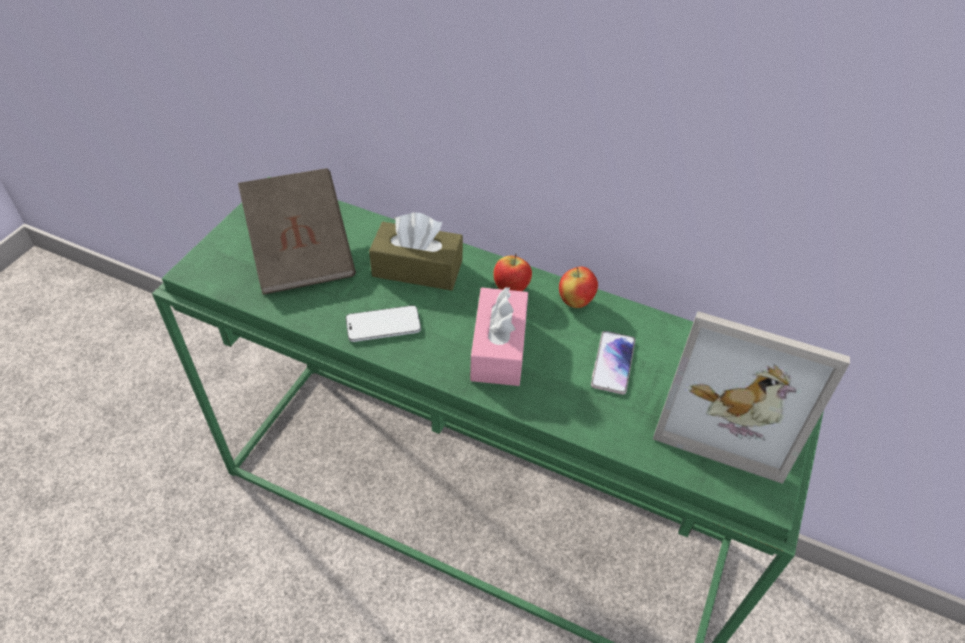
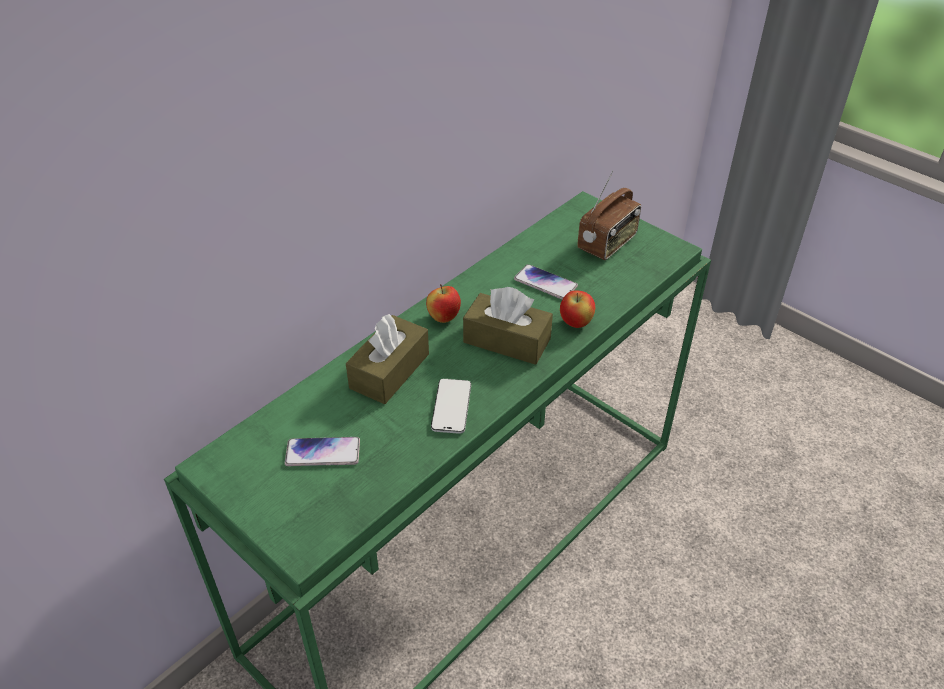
camera: 70 degrees left, 5 degrees down
brown book [238,168,356,295] -> phone [285,437,360,466]
pink tissue box [470,287,528,386] -> brown tissue box [463,287,553,365]
apple [559,267,598,308] -> apple moved to [560,290,595,328]
picture frame [653,311,850,484] -> radio [577,171,641,260]

